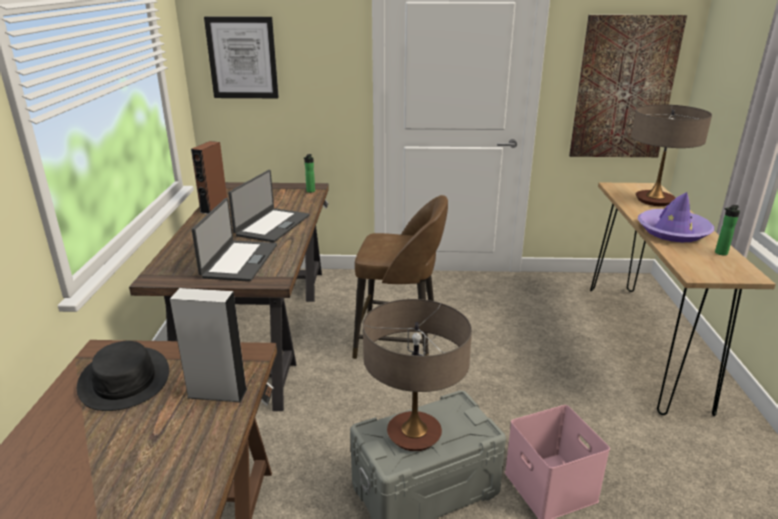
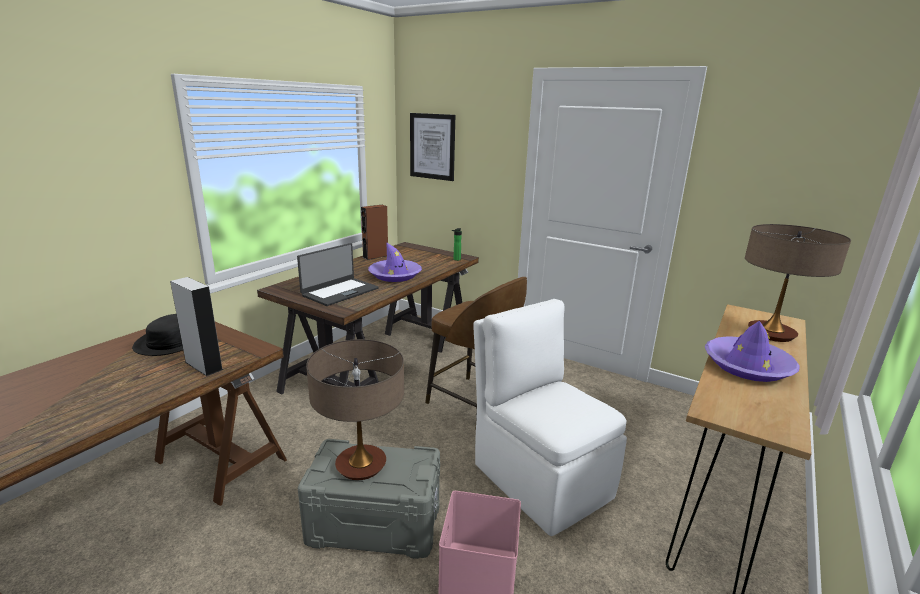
camera: 30 degrees right, 5 degrees down
laptop [228,170,310,242] -> purple hat [368,242,422,282]
picture [569,15,687,157] -> none
bottle [715,205,740,256] -> none
none -> white chair [473,299,627,536]

